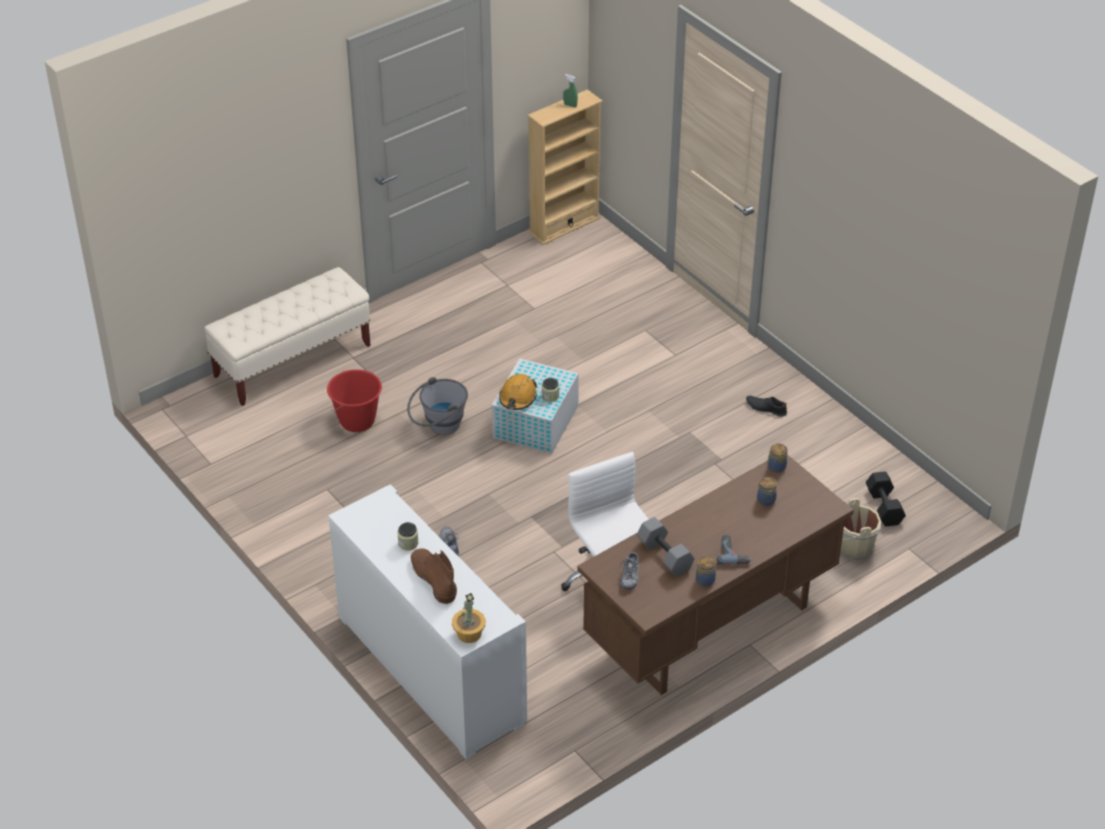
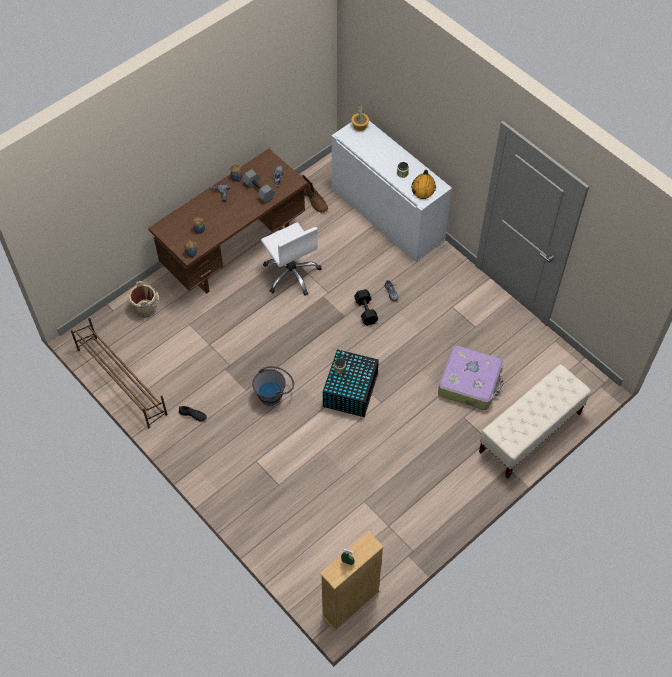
camera: 175 degrees right, 15 degrees up
red bucket [327,369,382,432] -> suitcase [438,345,504,410]
grey bucket [407,377,468,435] -> grey bucket moved to [252,366,294,406]
brown boot [411,548,457,604] -> brown boot moved to [302,175,328,213]
white storage box [492,359,579,454] -> black storage box [323,349,379,417]
orange hard hat [499,374,537,410] -> orange hard hat moved to [411,169,436,199]
black dumbbell [866,471,906,527] -> black dumbbell moved to [354,289,378,326]
none -> brown shoe rack [71,318,168,428]

